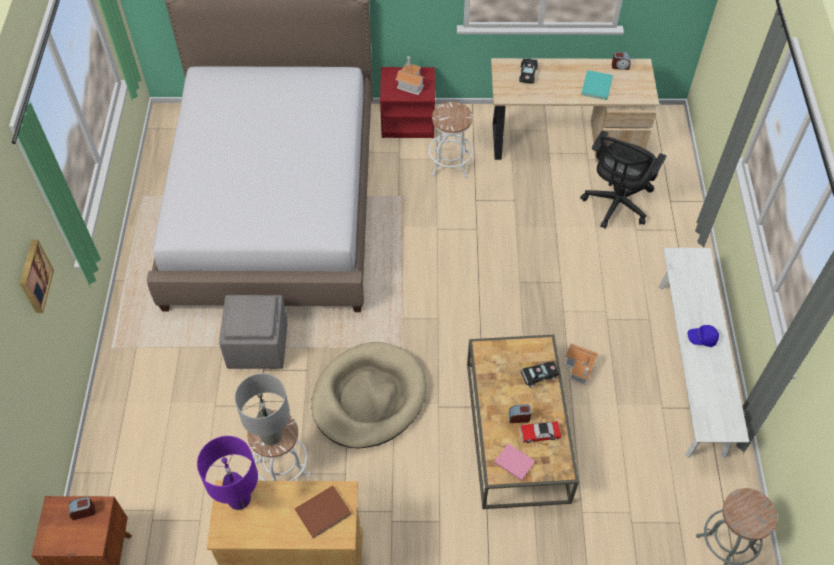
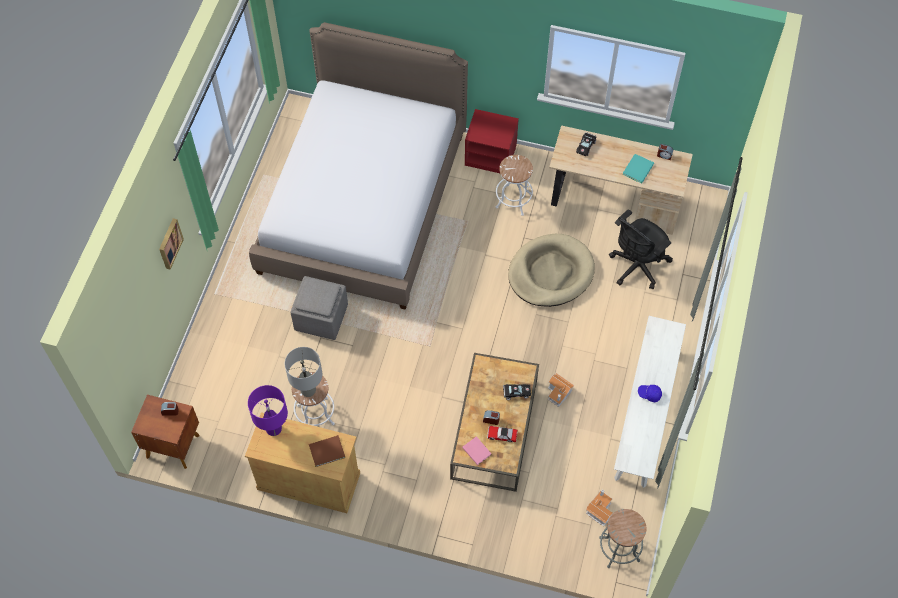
camera: 15 degrees right, 5 degrees up
beige dog bed [311,342,426,448] -> beige dog bed moved to [508,234,595,307]
toy house [395,56,425,95] -> toy house moved to [586,489,613,526]

